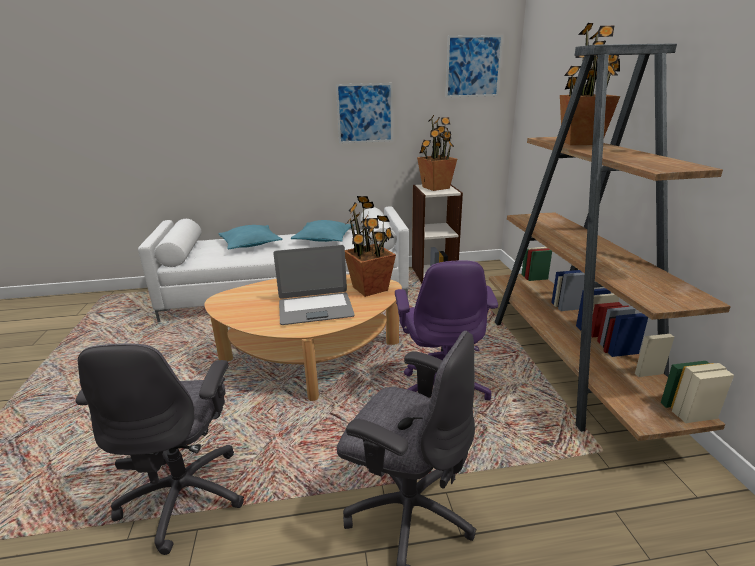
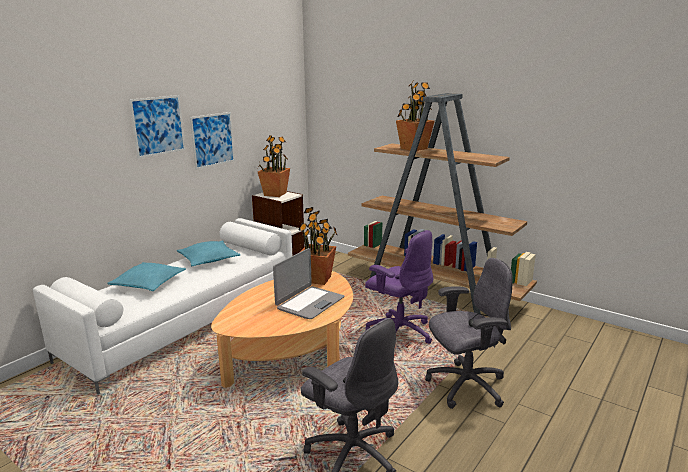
camera: 45 degrees left, 5 degrees down
picture [445,35,503,98] -> picture moved to [129,95,185,159]

